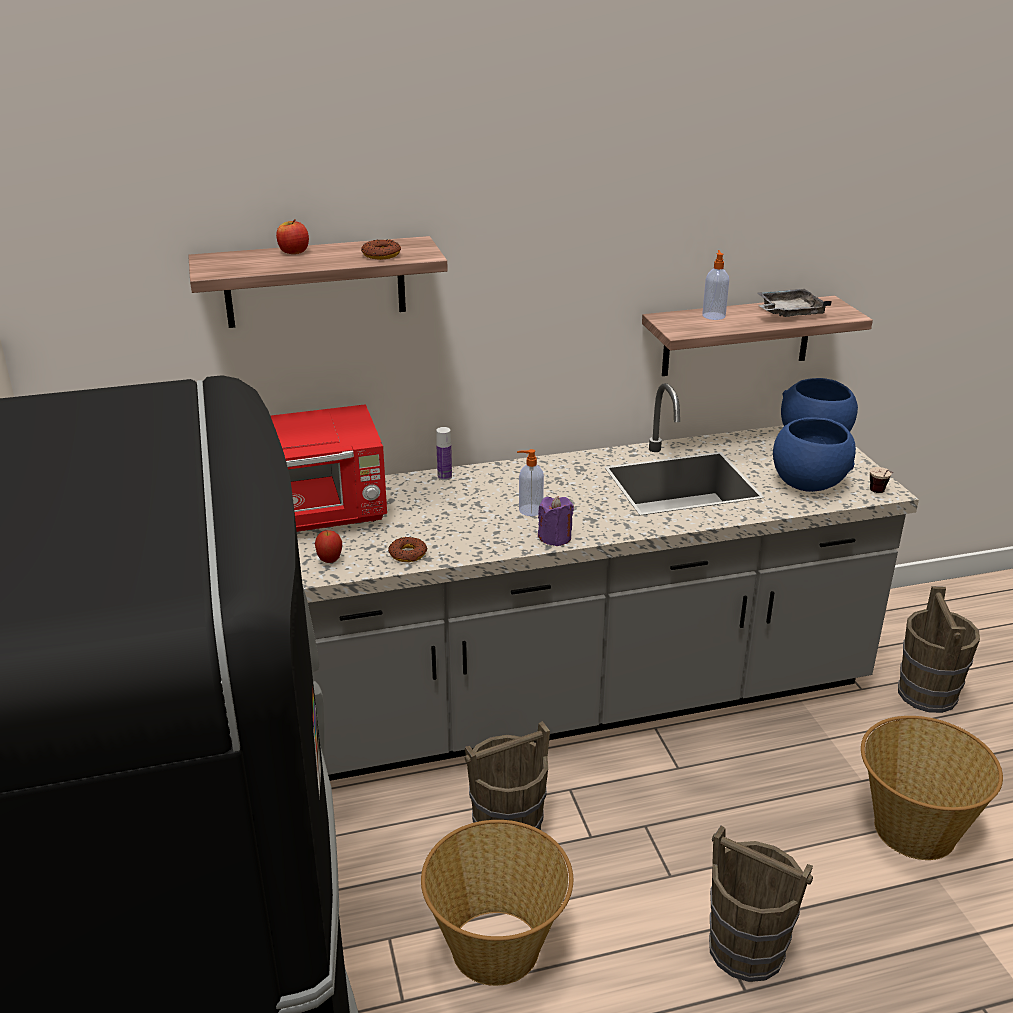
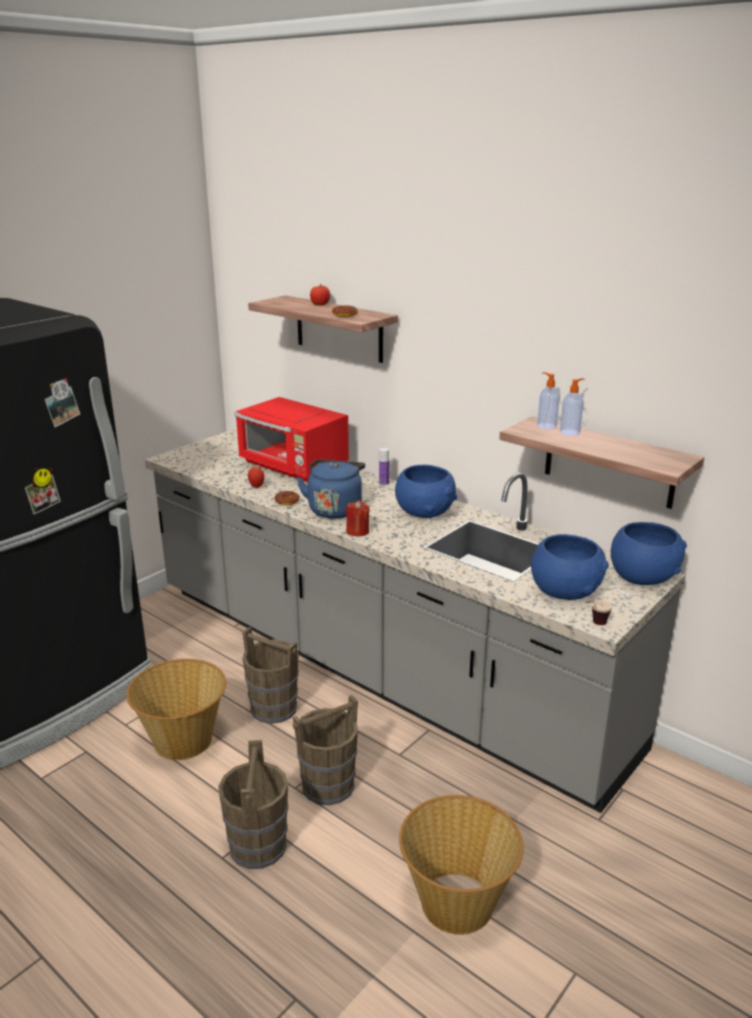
camera: 55 degrees right, 5 degrees down
soap dispenser [517,449,544,516] -> soap dispenser moved to [537,372,560,429]
purple candle [538,496,574,546] -> red candle [346,501,370,536]
grey tray [758,289,832,317] -> none
brown bucket [898,586,980,713] -> brown bucket moved to [293,695,358,806]
none -> blue kettle [296,459,365,519]
none -> blue bowl [395,465,457,518]

